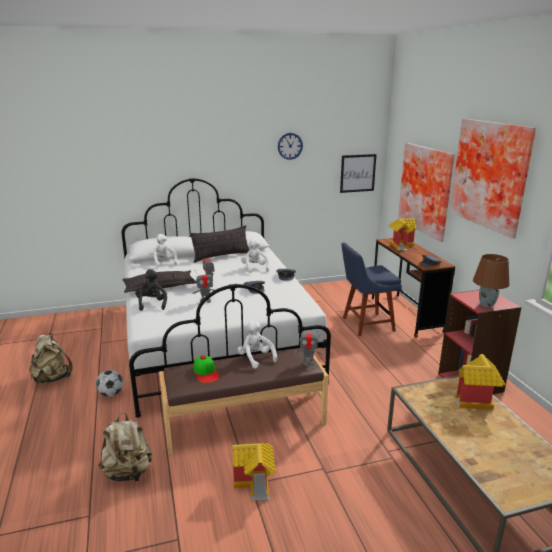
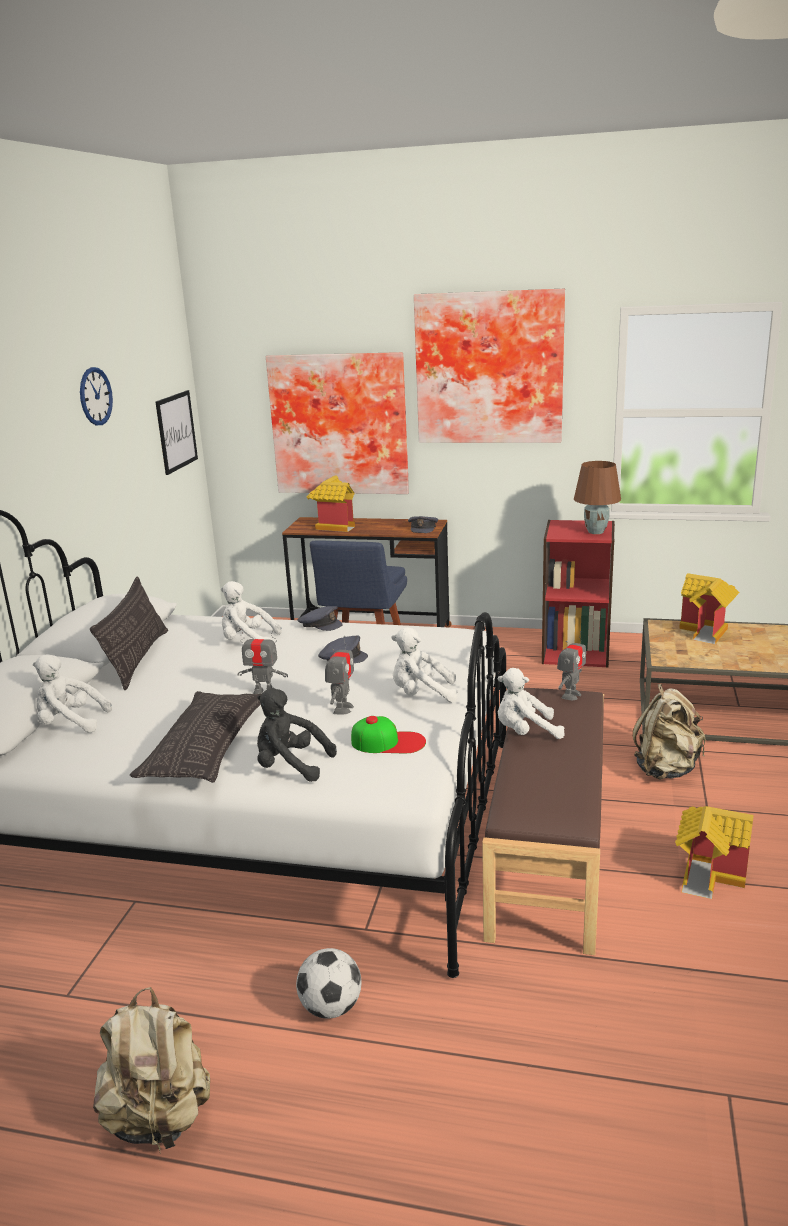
camera: 60 degrees left, 0 degrees up
beige backpack [98,413,152,483] -> beige backpack moved to [633,684,706,779]
cap [194,355,220,383] -> cap moved to [351,716,426,753]
none -> white plush toy [391,627,457,703]

